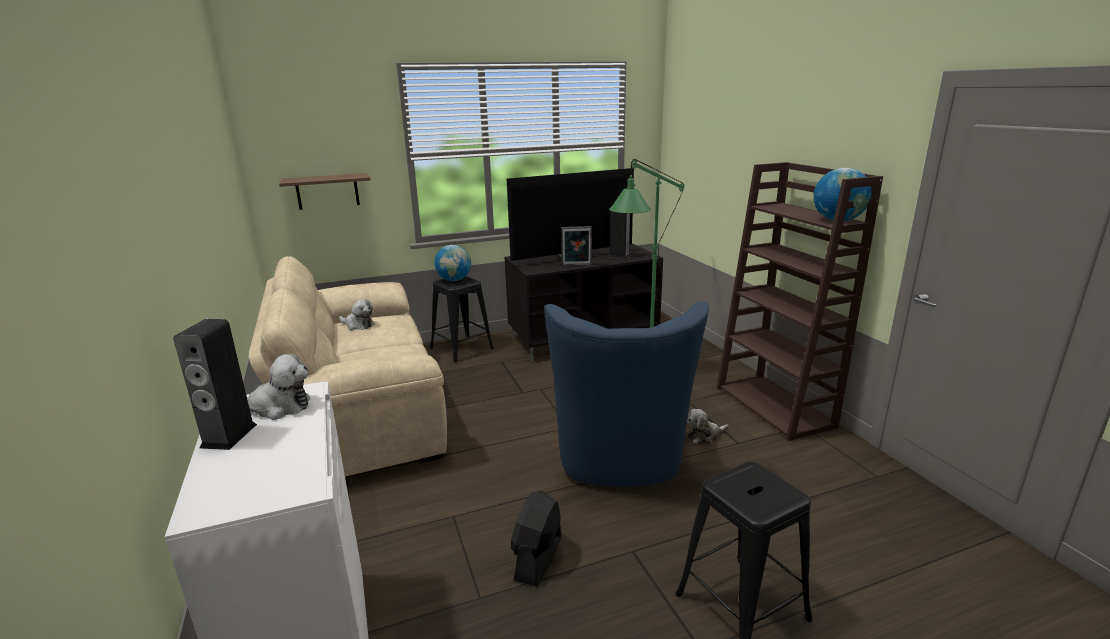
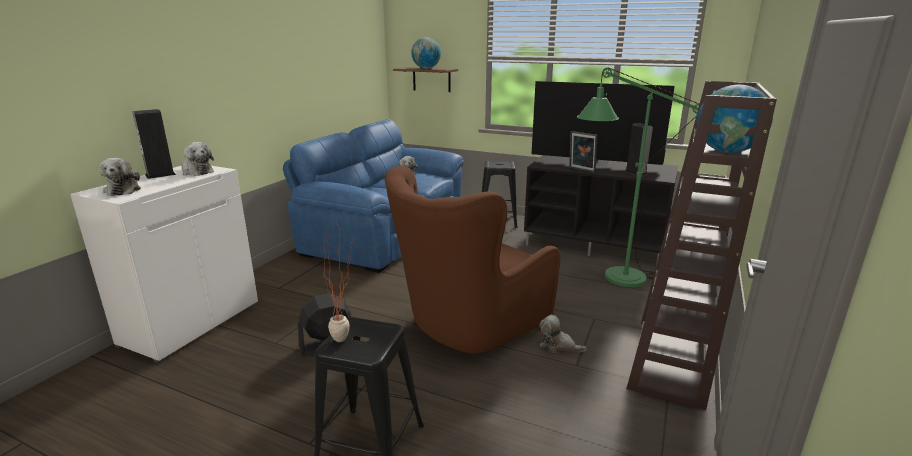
camera: 45 degrees right, 0 degrees up
beige sofa [249,256,447,476] -> blue sofa [283,119,464,273]
globe [434,245,471,281] -> globe moved to [411,37,441,69]
blue armchair [544,302,709,487] -> brown armchair [385,166,560,353]
none -> plush toy [99,158,141,196]
none -> potted plant [324,221,355,342]

